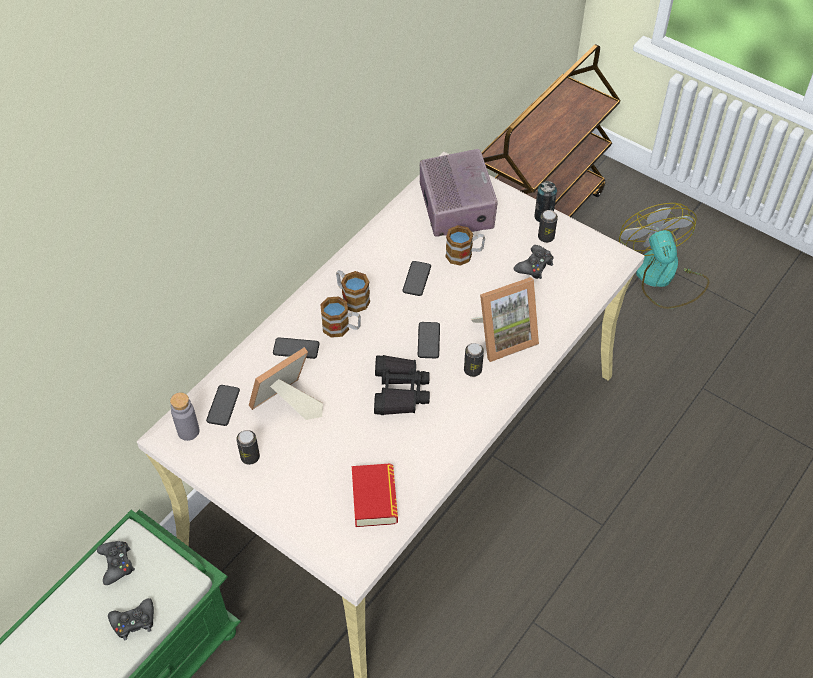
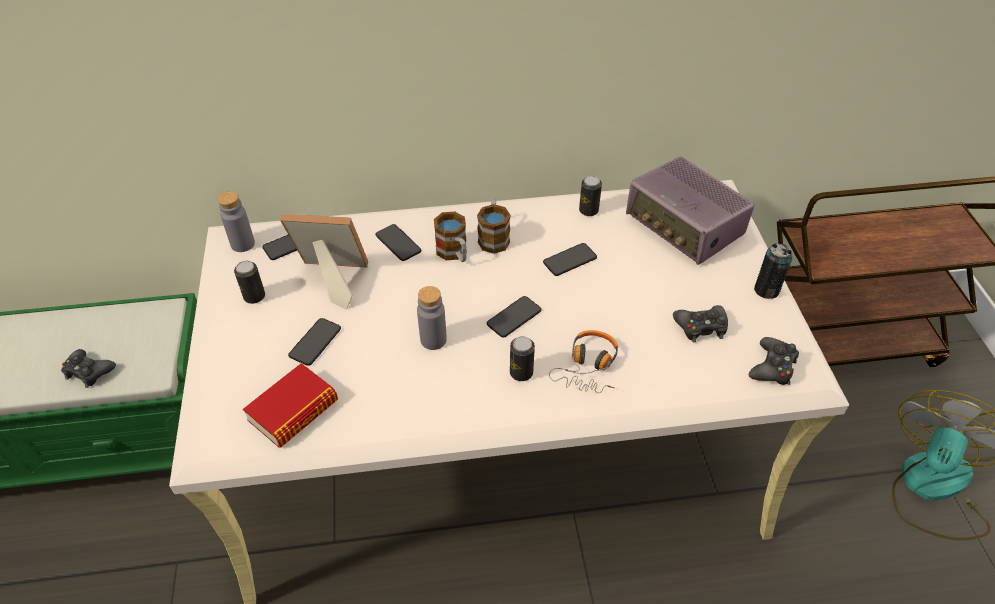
camera: 45 degrees right, 5 degrees down
black game controller [97,541,135,585] -> black game controller moved to [749,337,799,385]
black binoculars [374,355,430,415] -> grey bottle [417,286,447,350]
radio [420,149,498,237] -> radio turned 105 degrees clockwise [626,157,755,265]
mug [445,225,485,266] -> none
picture frame [471,277,539,362] -> headphones [549,330,618,393]
can [538,210,558,243] -> can moved to [579,176,602,216]
none -> phone [288,318,341,366]

